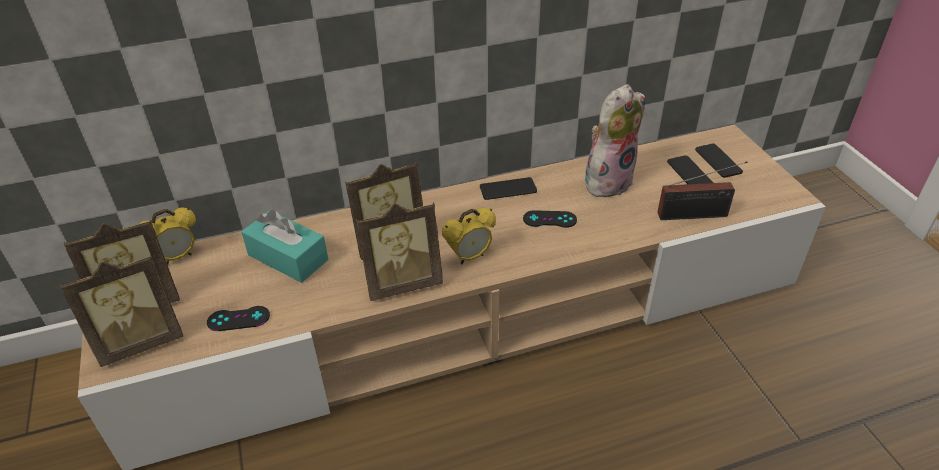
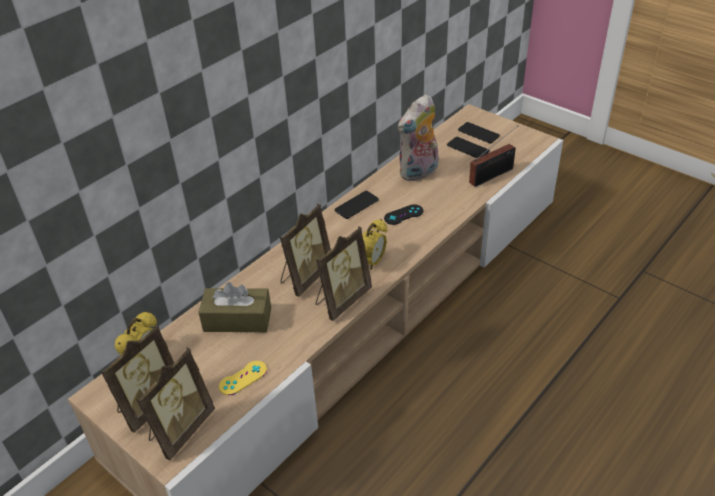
camera: 30 degrees left, 0 degrees up
black game controller [207,306,270,331] -> yellow game controller [219,361,267,395]
turquoise tissue box [241,210,328,283] -> brown tissue box [198,282,271,332]
plush toy [585,84,645,197] -> plush toy turned 150 degrees counterclockwise [398,94,438,181]

